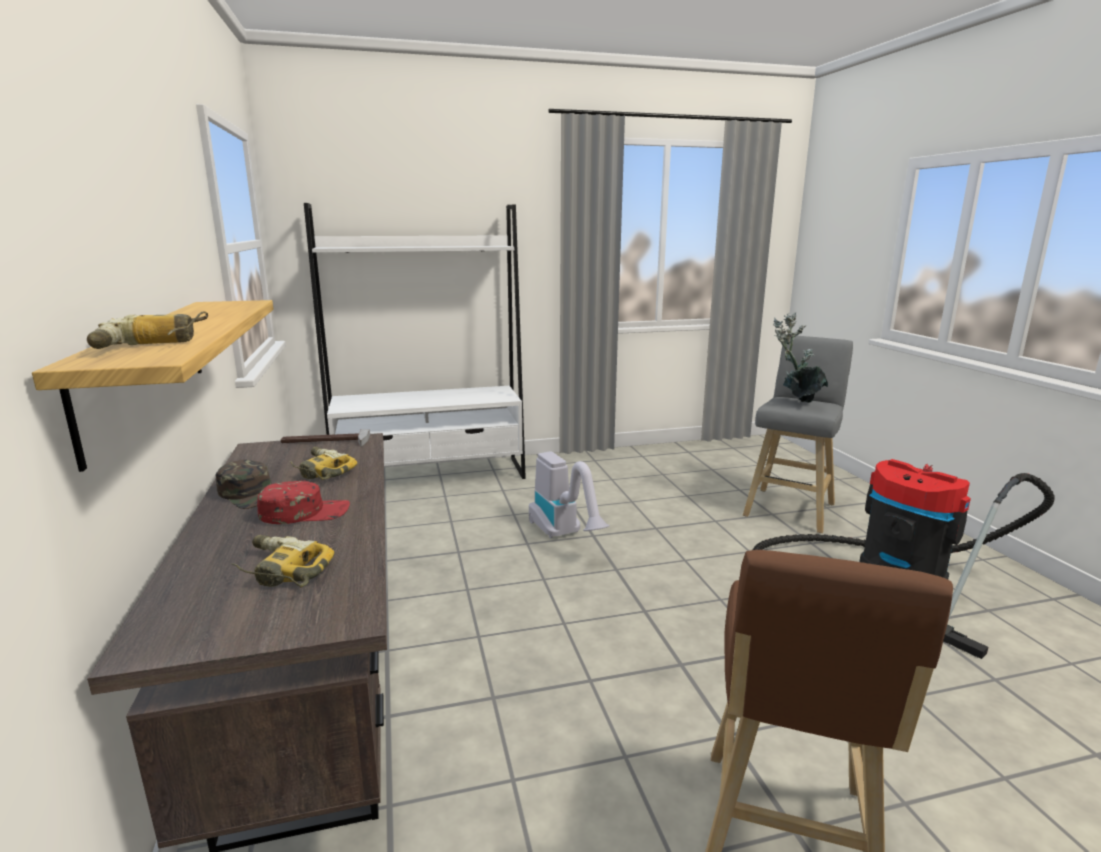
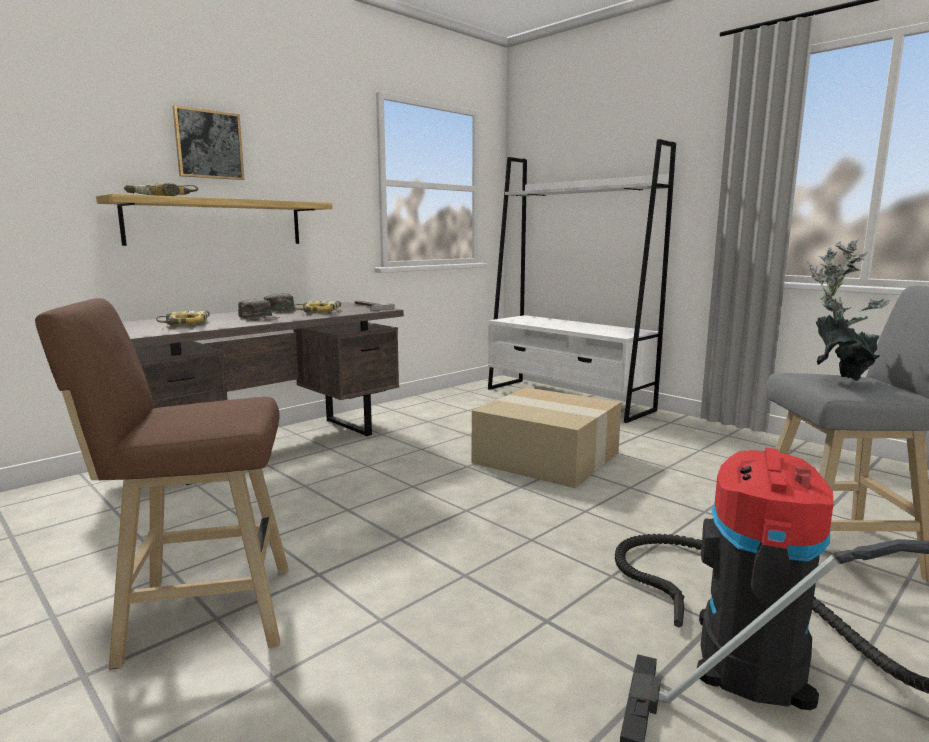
camera: 60 degrees right, 5 degrees down
red cap [257,481,350,524] -> green cap [238,298,279,321]
vacuum cleaner [529,452,610,538] -> cardboard box [472,387,621,488]
none -> picture [173,105,245,180]

